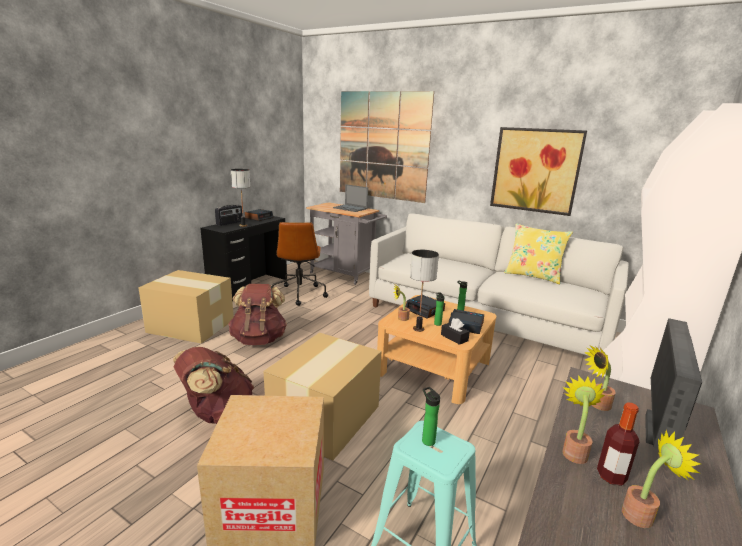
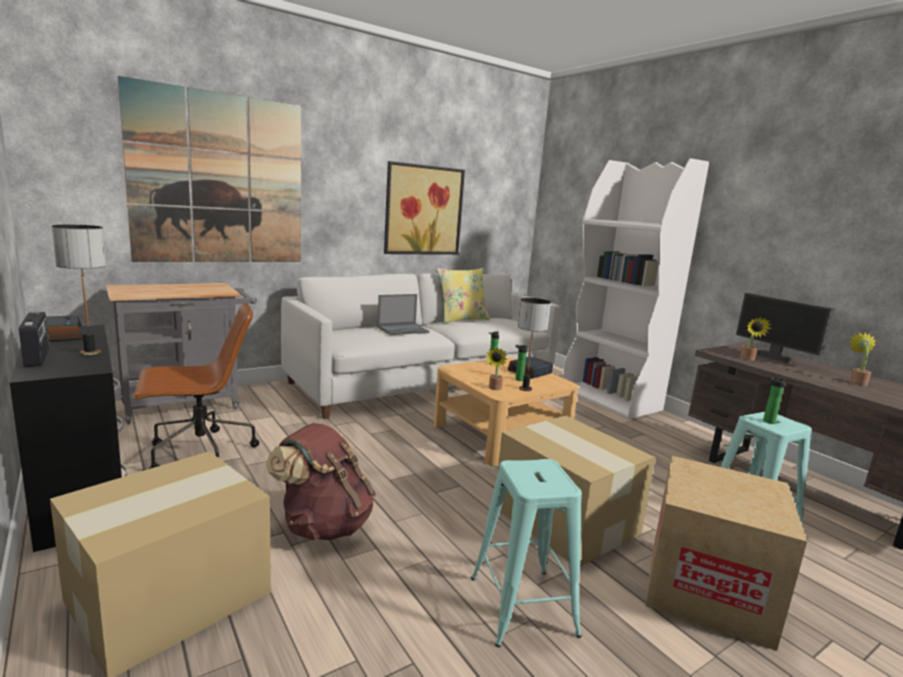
camera: 65 degrees left, 5 degrees down
brown backpack [173,347,254,424] -> turquoise stool [471,459,582,647]
brown office chair [272,222,328,306] -> brown office chair turned 45 degrees counterclockwise [133,303,259,469]
laptop [333,184,368,212] -> laptop moved to [377,294,429,335]
alarm clock [406,295,445,318] -> none
black tissue box [441,318,470,345] -> none
potted plant [563,375,605,464] -> none
bottle [597,402,639,486] -> none

